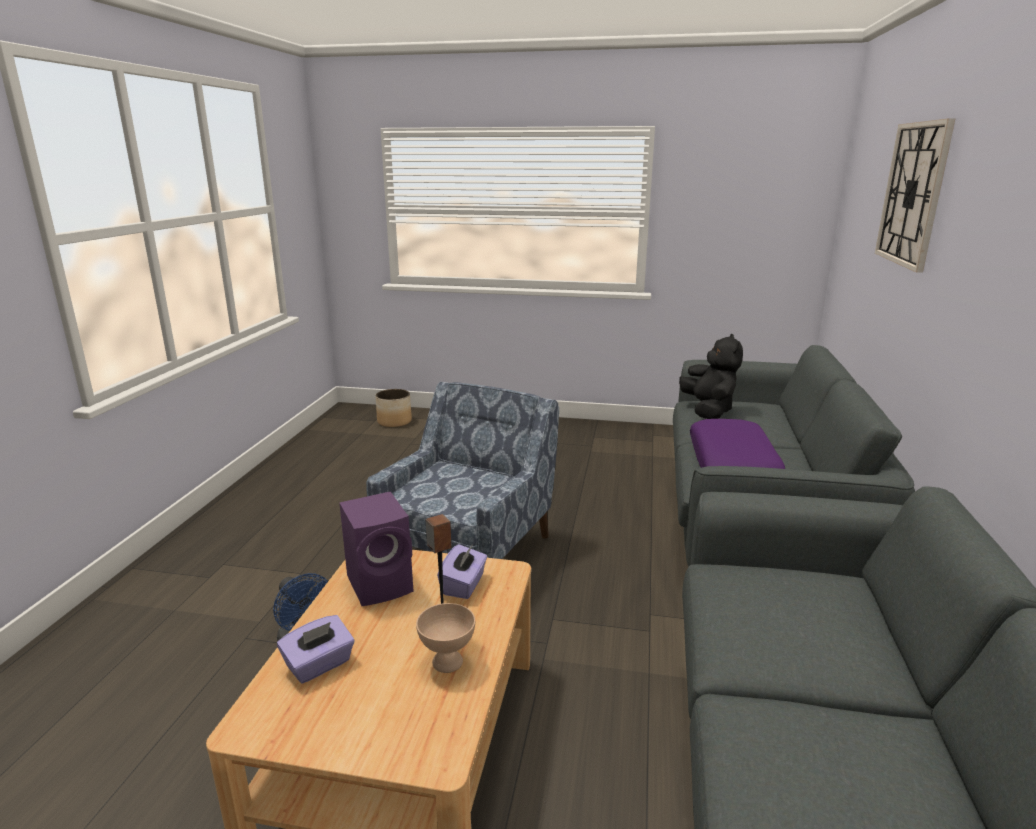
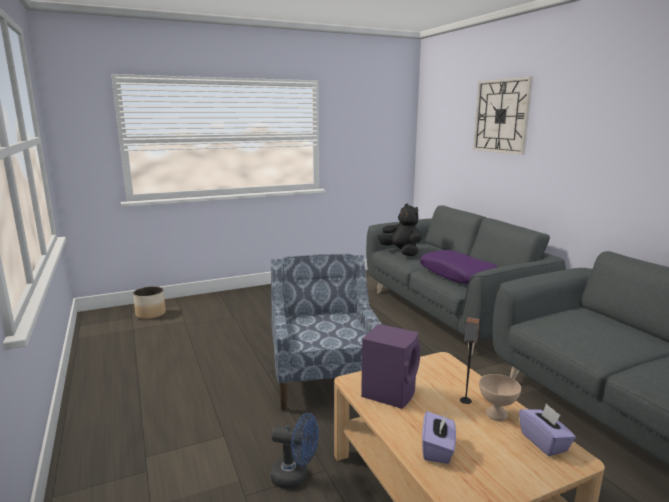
camera: 35 degrees left, 5 degrees down
purple tissue box [437,544,487,599] -> purple tissue box moved to [519,403,576,456]

